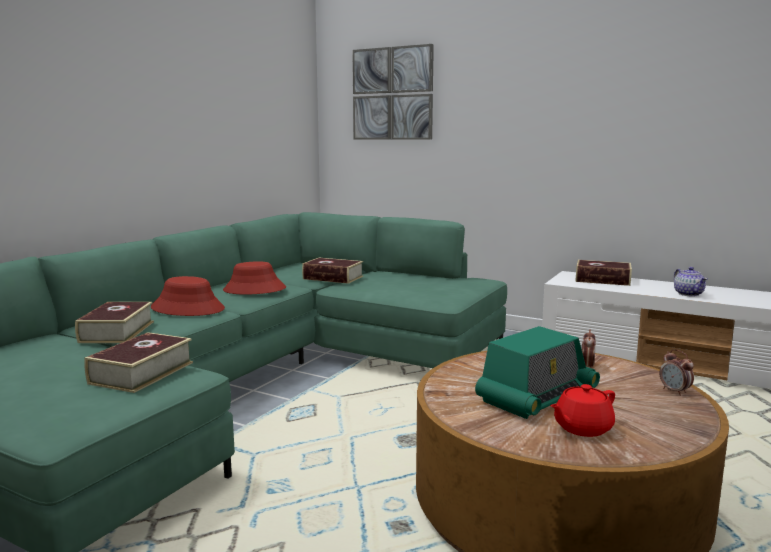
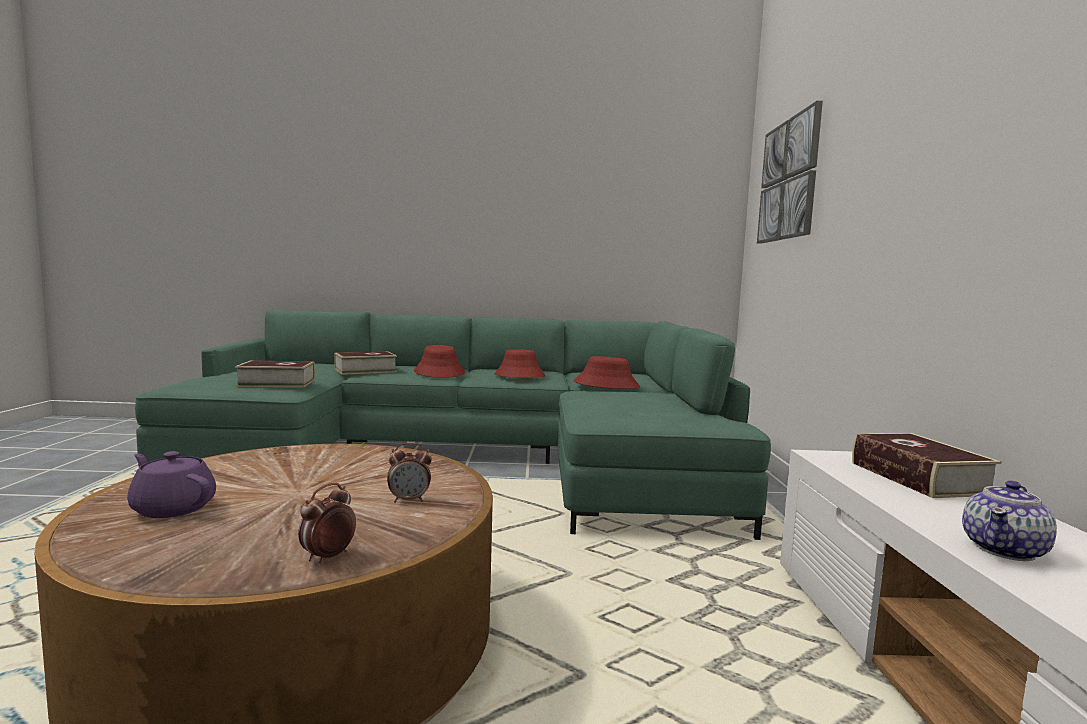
camera: 60 degrees right, 5 degrees down
book [302,258,363,284] -> red hat [573,356,640,389]
radio [475,326,600,419] -> none
red teapot [550,384,615,437] -> purple teapot [127,451,216,518]

